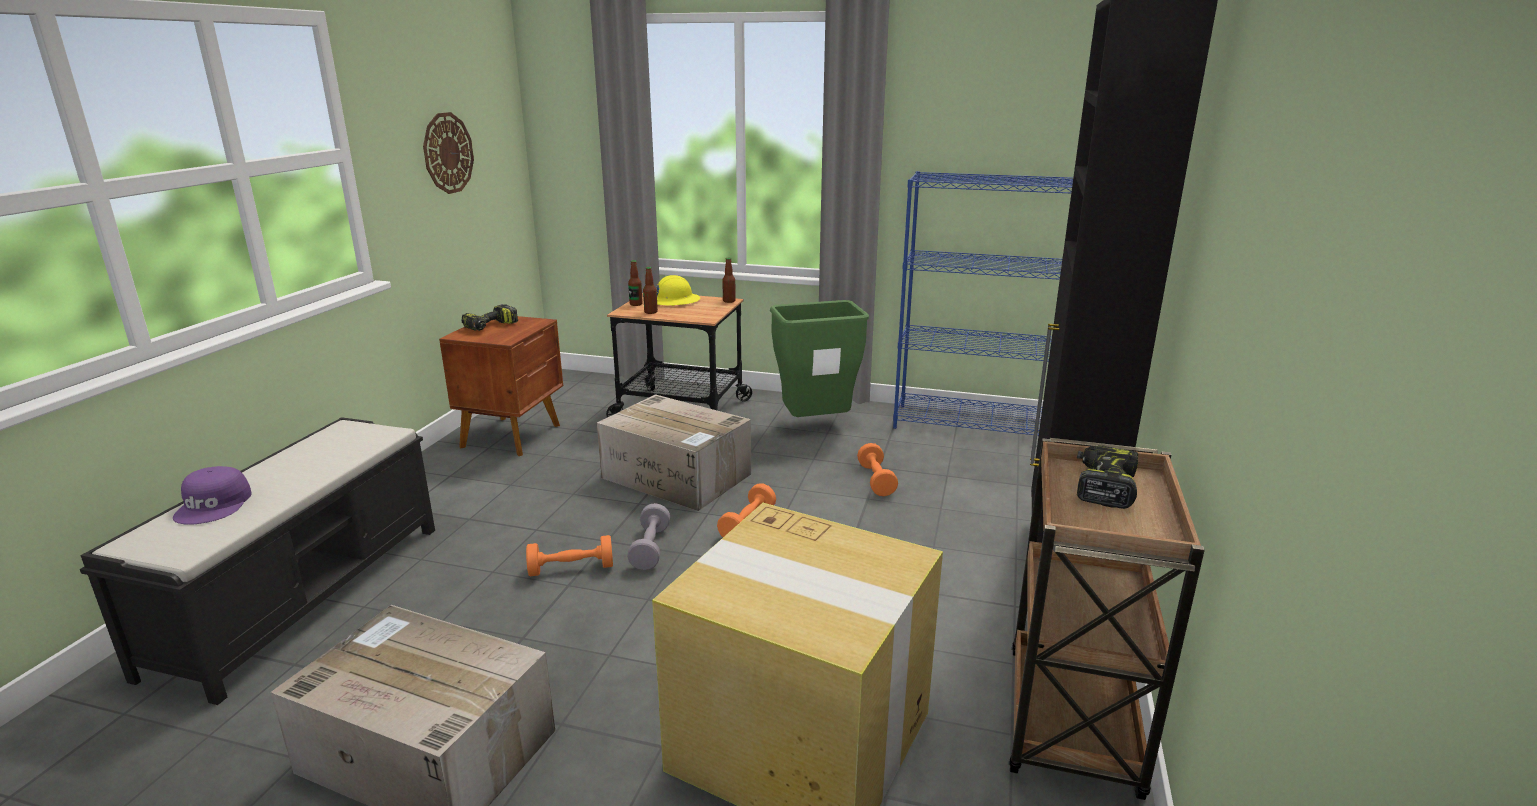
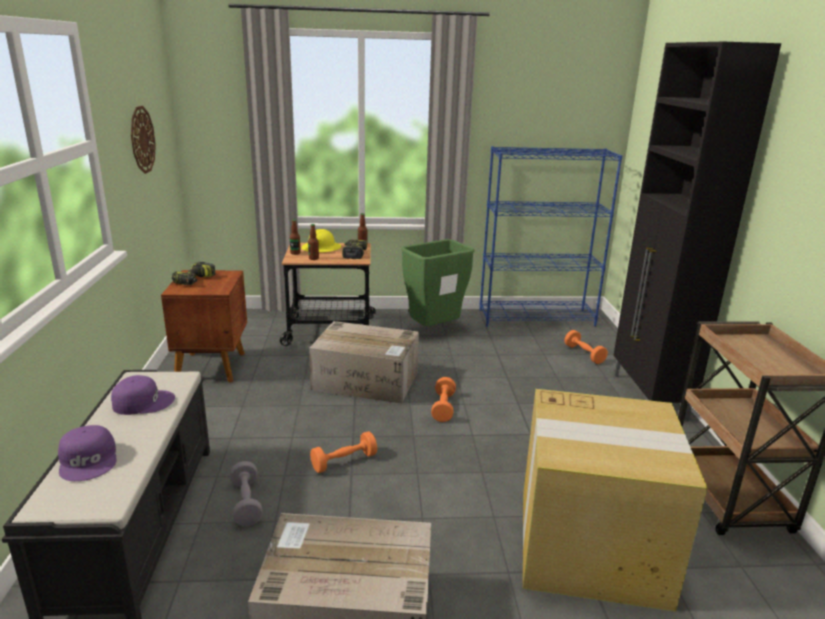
camera: 20 degrees left, 0 degrees up
grey dumbbell [627,503,670,570] -> grey dumbbell moved to [230,461,263,526]
orange dumbbell [857,443,898,496] -> orange dumbbell moved to [564,330,608,364]
power drill [1077,445,1138,509] -> power drill moved to [342,239,367,259]
none -> purple cap [111,375,175,415]

